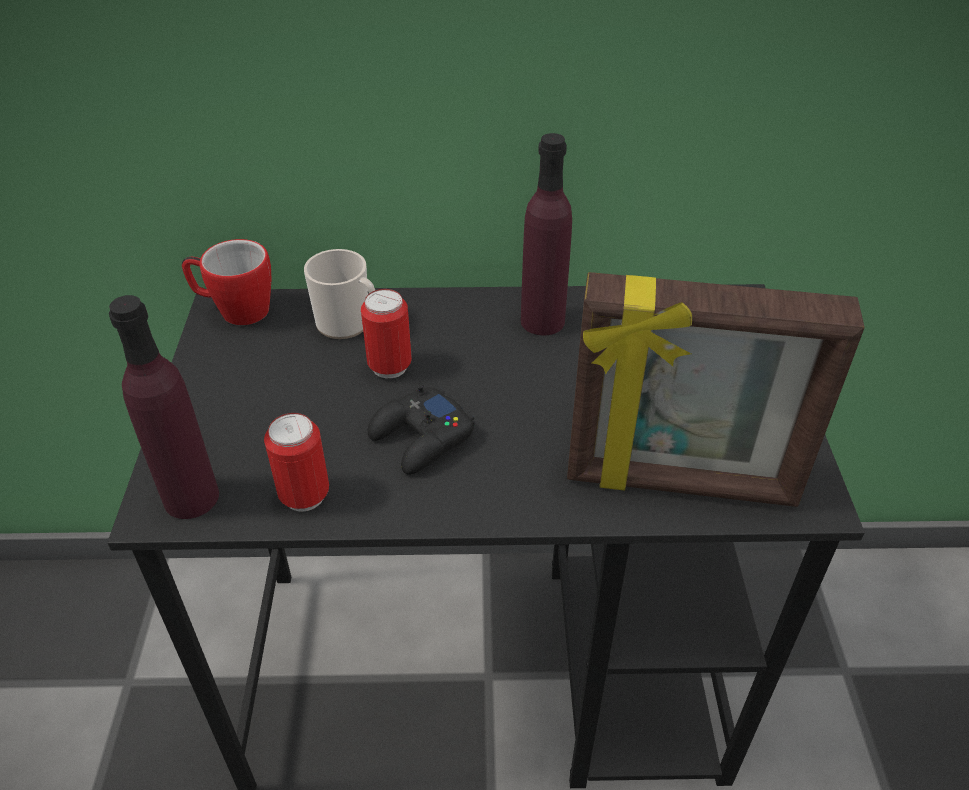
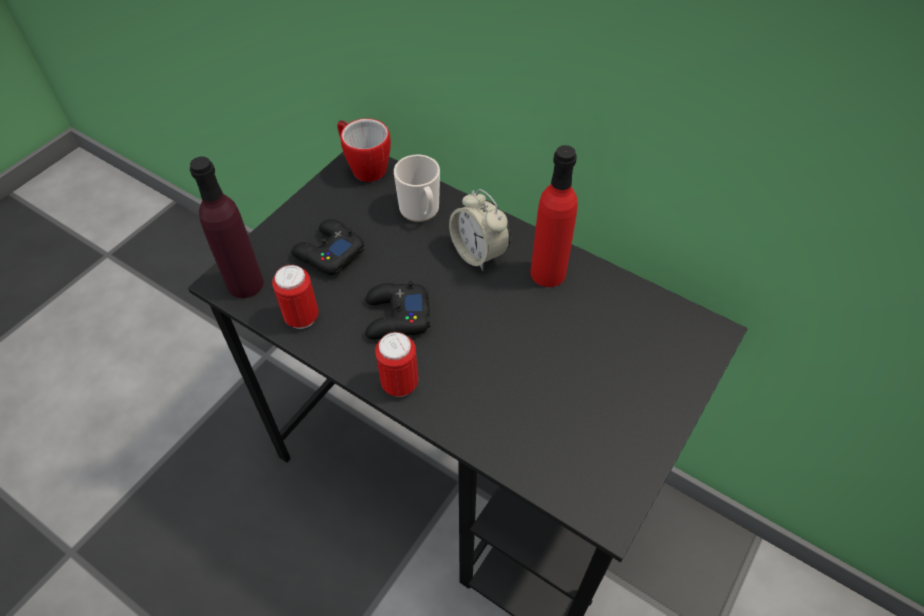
camera: 35 degrees right, 10 degrees up
can [361,289,412,378] -> can moved to [375,332,418,397]
purple bottle [521,133,572,335] -> red bottle [530,145,578,287]
picture frame [567,272,865,507] -> none
none -> black game controller [291,219,364,275]
none -> alarm clock [449,189,510,271]

